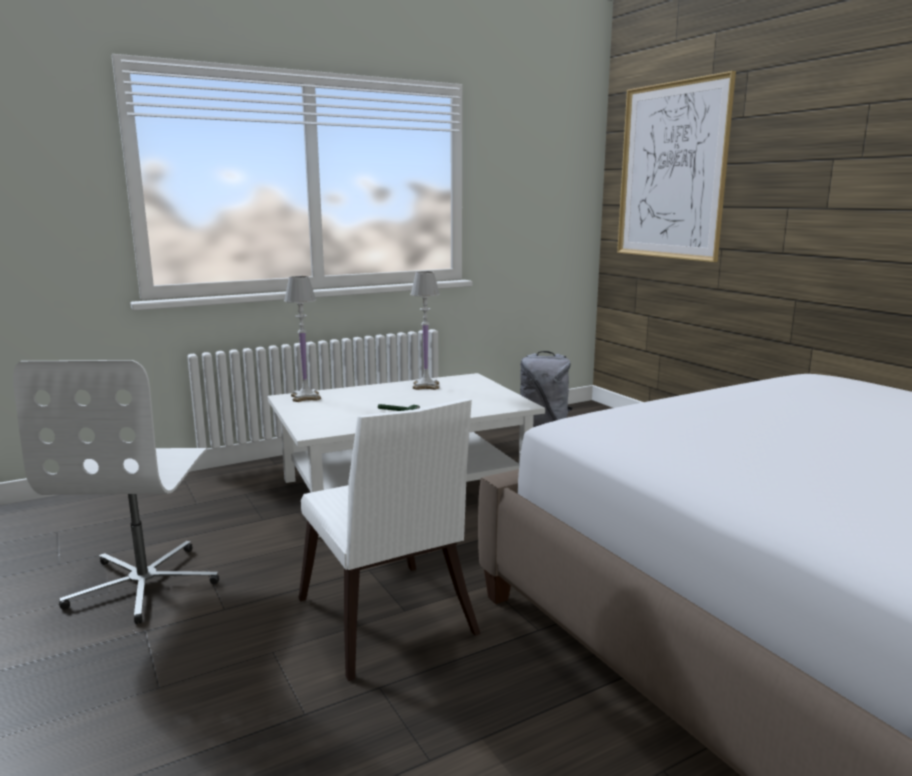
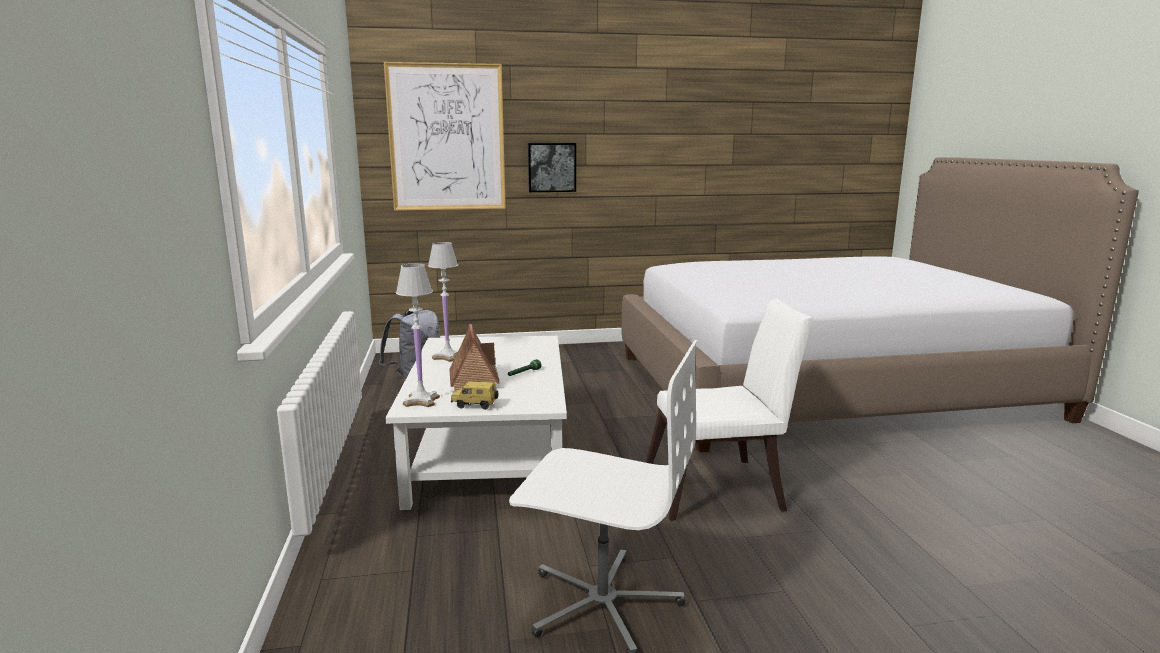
camera: 70 degrees left, 0 degrees up
none -> toy house [449,324,499,391]
none -> toy car [451,381,498,410]
none -> picture [528,143,576,192]

